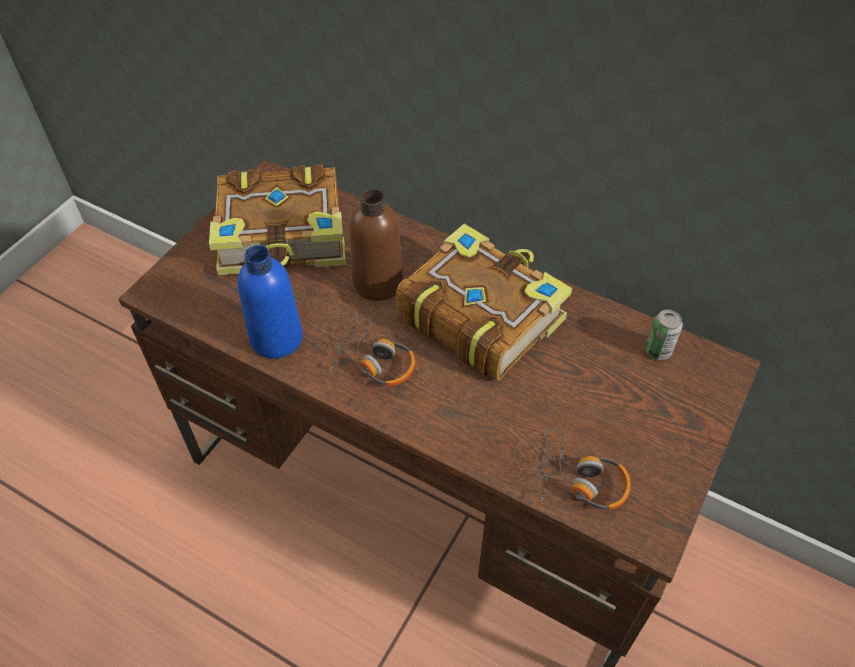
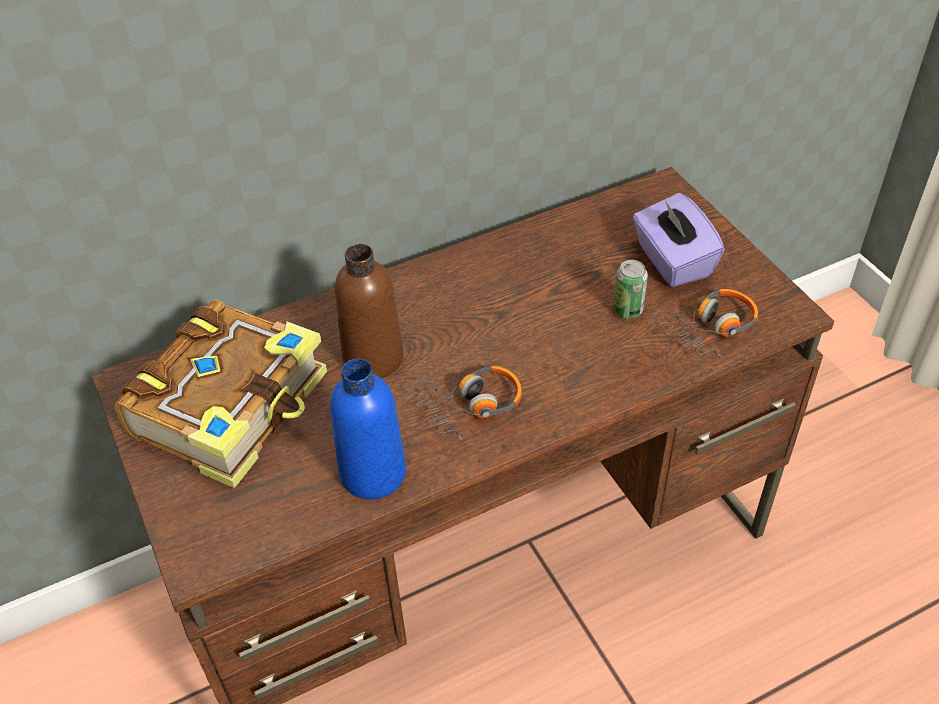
camera: 55 degrees left, 5 degrees down
book [396,224,572,381] -> none
can [645,310,683,360] -> can moved to [613,260,648,319]
none -> purple tissue box [633,193,725,287]

